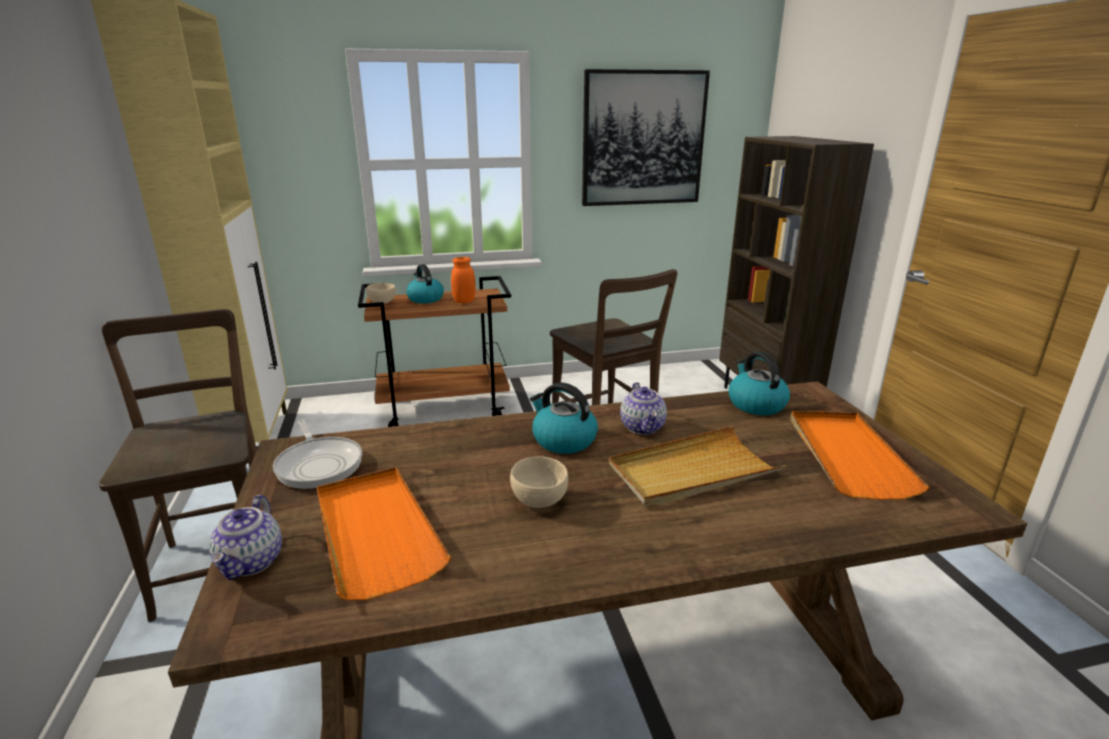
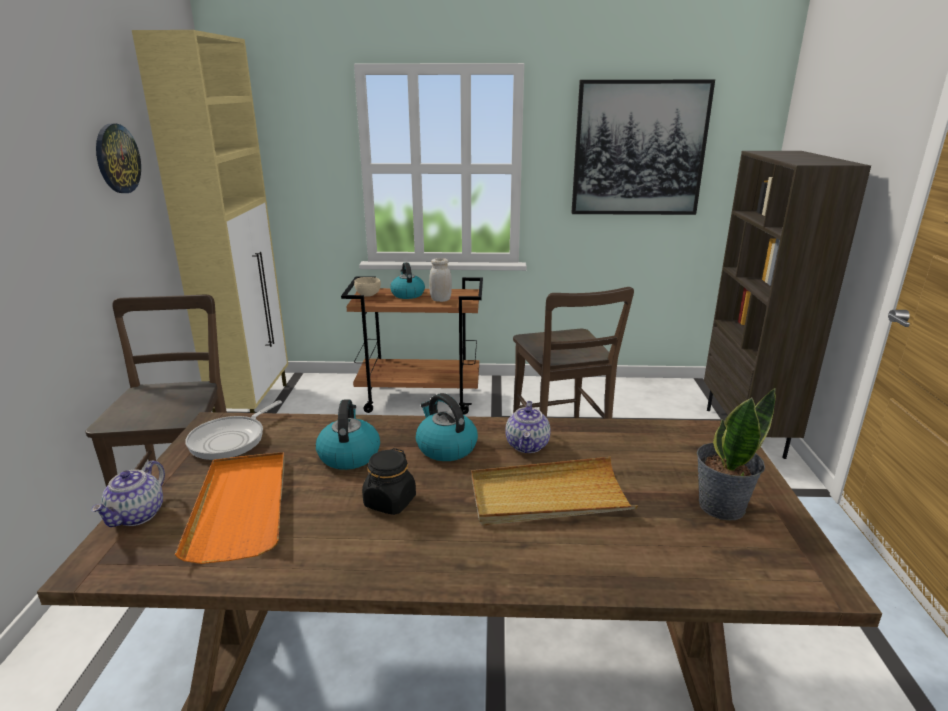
camera: 15 degrees right, 0 degrees up
frying pan [273,419,362,489] -> frying pan turned 45 degrees clockwise [185,400,282,460]
orange jar [451,257,475,303] -> white jar [429,258,452,302]
beige bowl [510,456,568,508] -> black jar [362,448,416,515]
kettle [728,351,790,415] -> kettle moved to [316,399,380,470]
orange tray [791,411,930,500] -> potted plant [697,388,776,520]
none -> wall clock [96,124,141,193]

